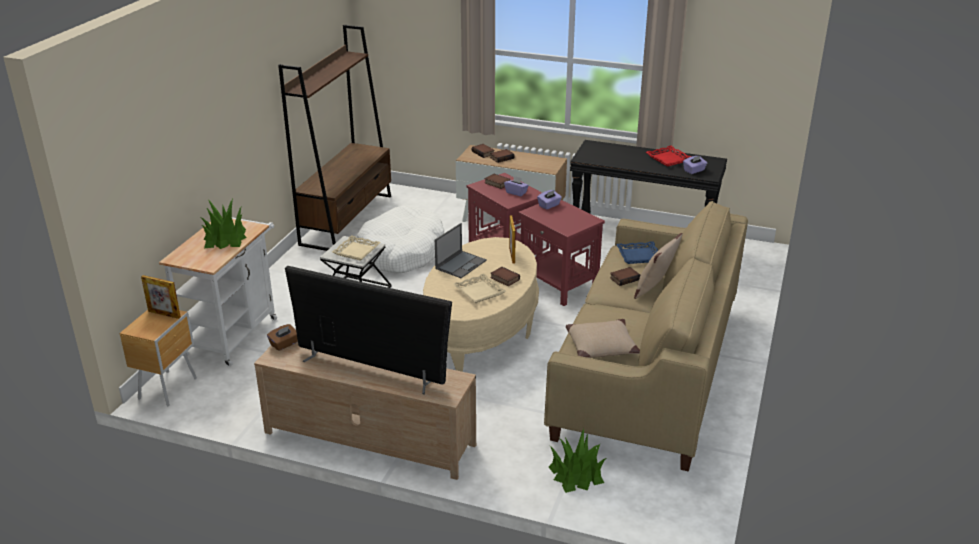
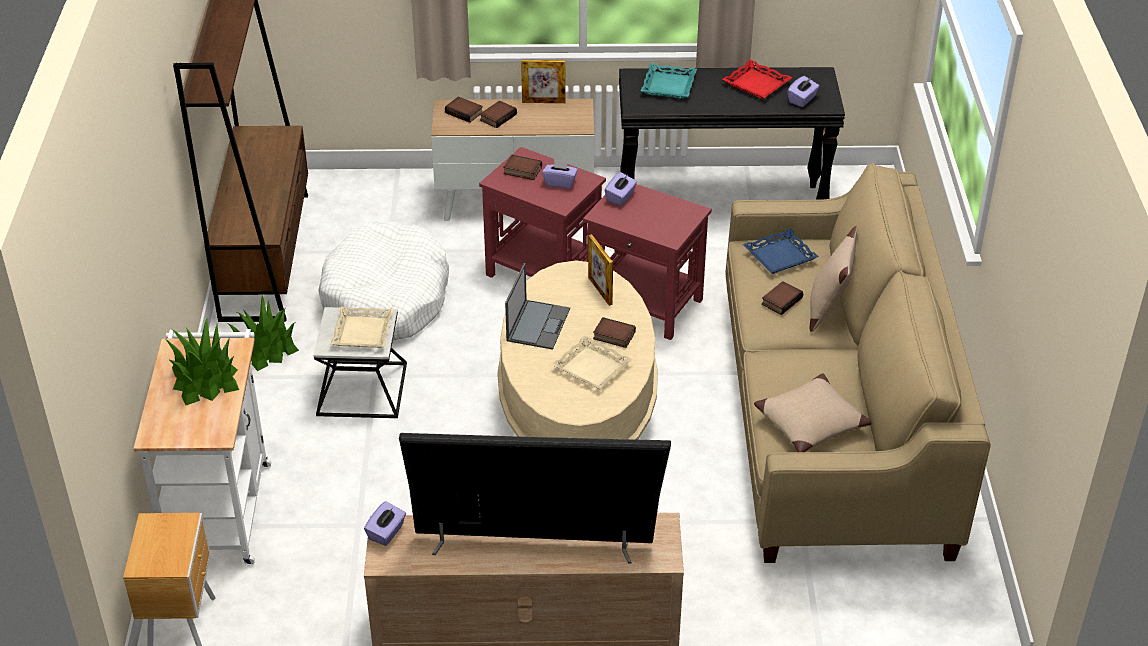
camera: 20 degrees left, 10 degrees up
picture frame [141,275,181,319] -> picture frame moved to [521,60,566,103]
brown tissue box [267,324,298,351] -> purple tissue box [364,501,406,546]
potted plant [549,428,606,493] -> potted plant moved to [227,295,299,371]
none -> turquoise tray [641,63,697,99]

